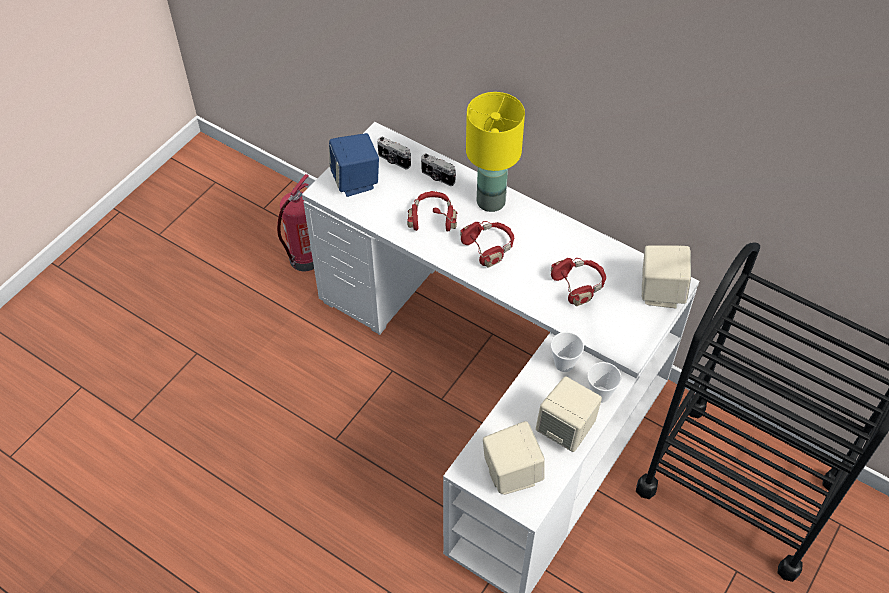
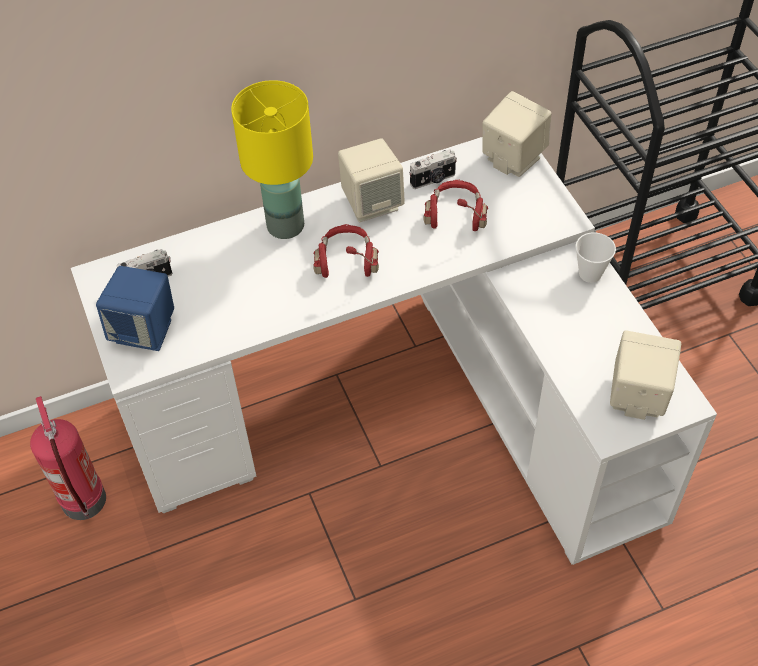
camera: 55 degrees left, 0 degrees up
red headphones [407,191,457,232] -> none
camera [421,153,456,186] -> camera moved to [409,149,457,189]
beige speaker [536,376,602,452] -> beige speaker moved to [338,138,405,222]
cup [551,332,584,372] -> none

